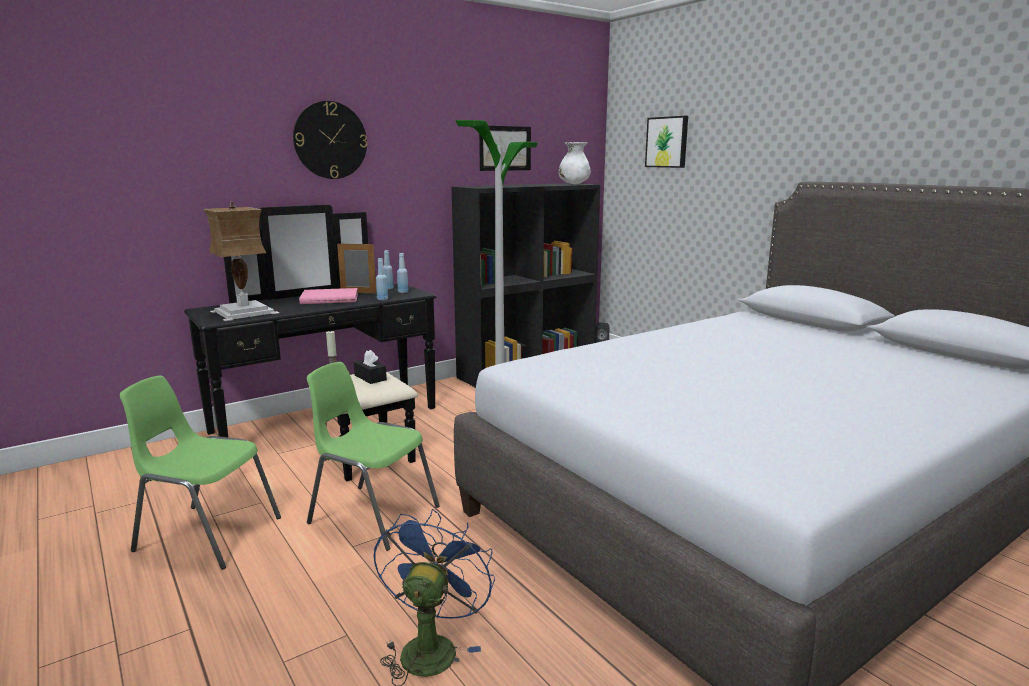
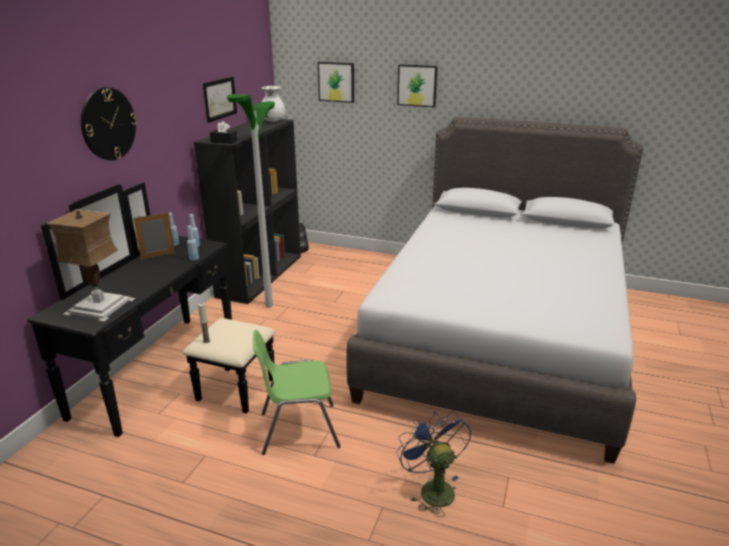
camera: 35 degrees left, 10 degrees up
green chair [120,376,281,570] -> none
pink book [299,288,358,304] -> none
black tissue box [354,350,387,384] -> black tissue box moved to [210,121,237,144]
none -> picture [397,64,438,107]

